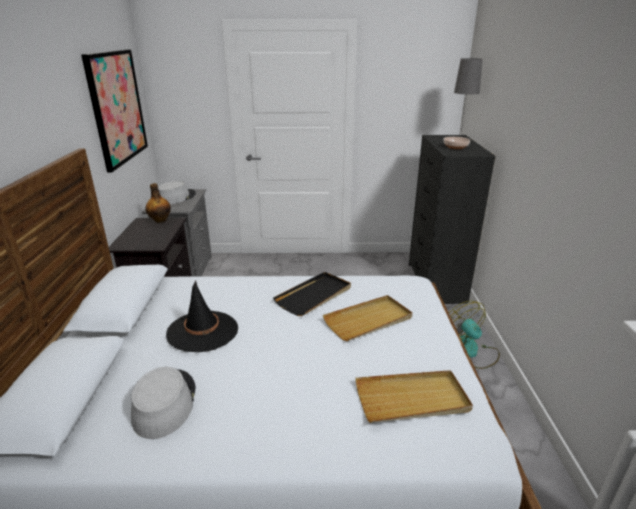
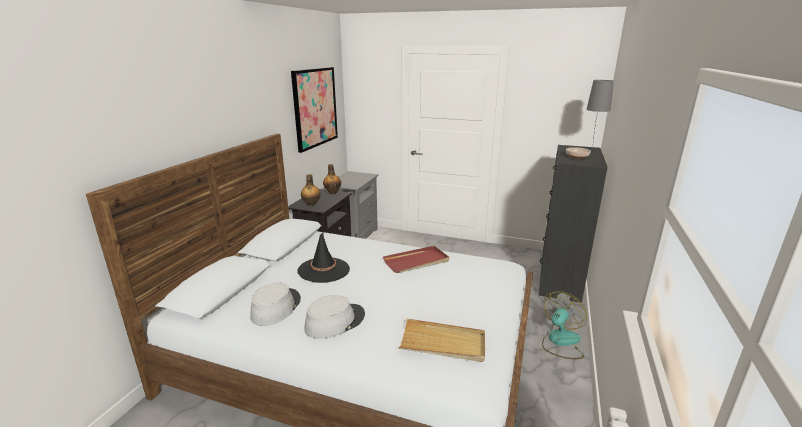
camera: 20 degrees right, 5 degrees down
grey hat [158,181,196,205] -> grey hat moved to [304,295,365,339]
black tray [273,272,351,316] -> red tray [383,246,449,273]
beige tray [323,295,412,341] -> none
fan [449,301,500,369] -> fan turned 45 degrees clockwise [542,291,587,359]
none -> bottle [301,174,321,206]

